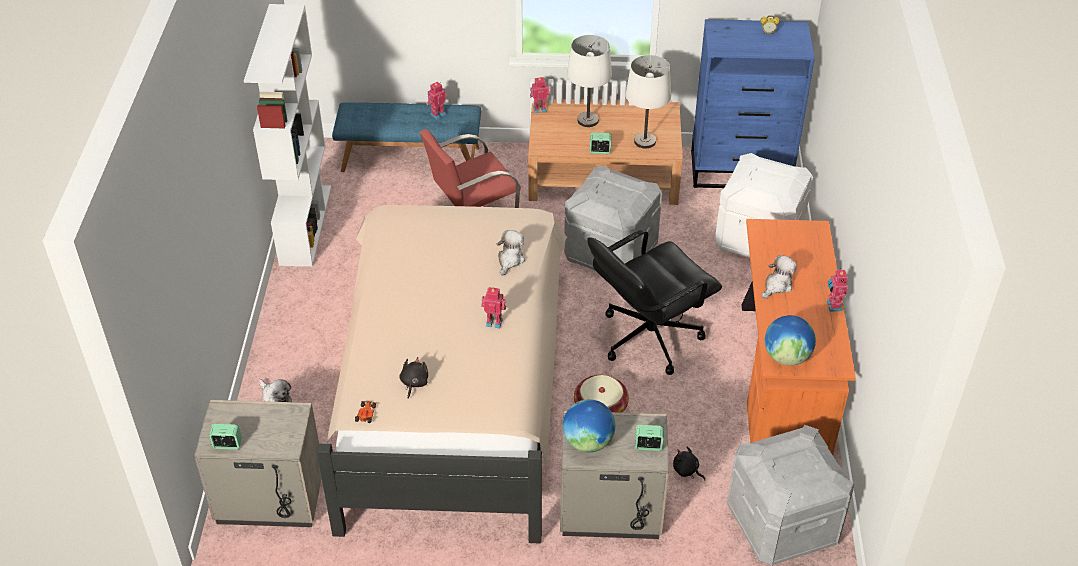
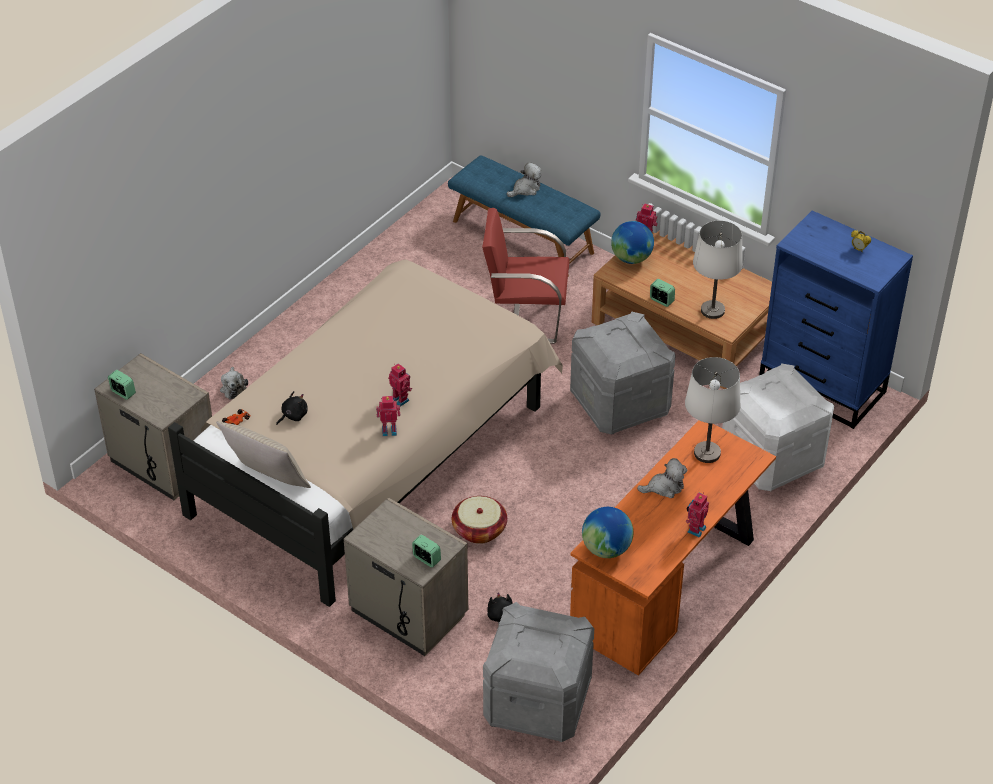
camera: 35 degrees right, 0 degrees up
white bookcase [244,4,331,267] -> none
toy robot [427,82,447,120] -> toy robot moved to [376,396,400,436]
plush toy [497,230,525,276] -> plush toy moved to [507,162,541,197]
globe [563,399,615,452] -> globe moved to [611,221,654,264]
white table lamp [567,35,612,127] -> white table lamp moved to [685,357,741,463]
black office chair [587,229,722,375] -> none
none -> beige pillow [216,421,311,488]

